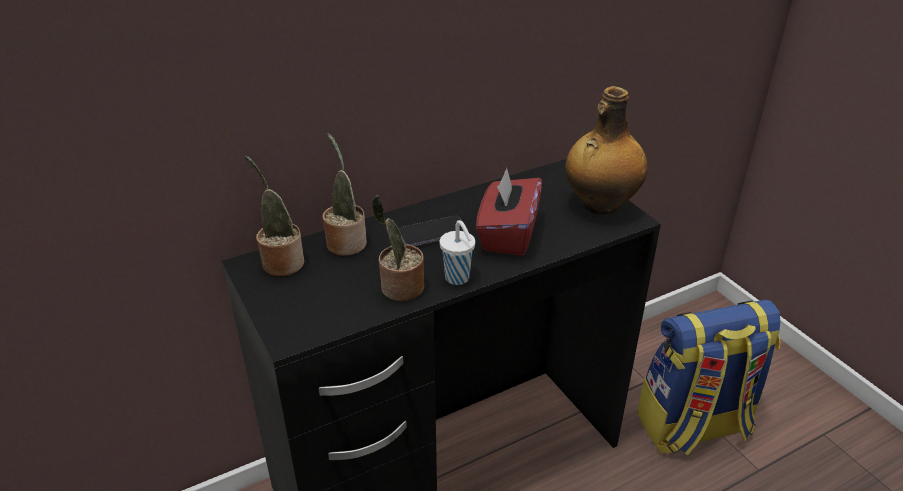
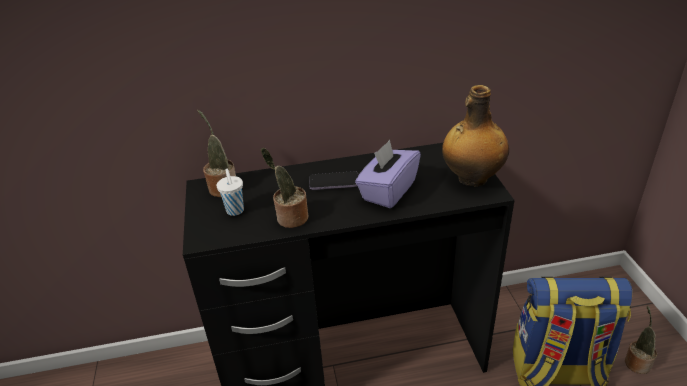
camera: 20 degrees right, 0 degrees up
potted plant [322,133,367,256] -> potted plant moved to [625,306,657,374]
white cup [440,220,475,285] -> white cup moved to [216,169,244,216]
red tissue box [476,168,542,256] -> purple tissue box [355,140,421,208]

